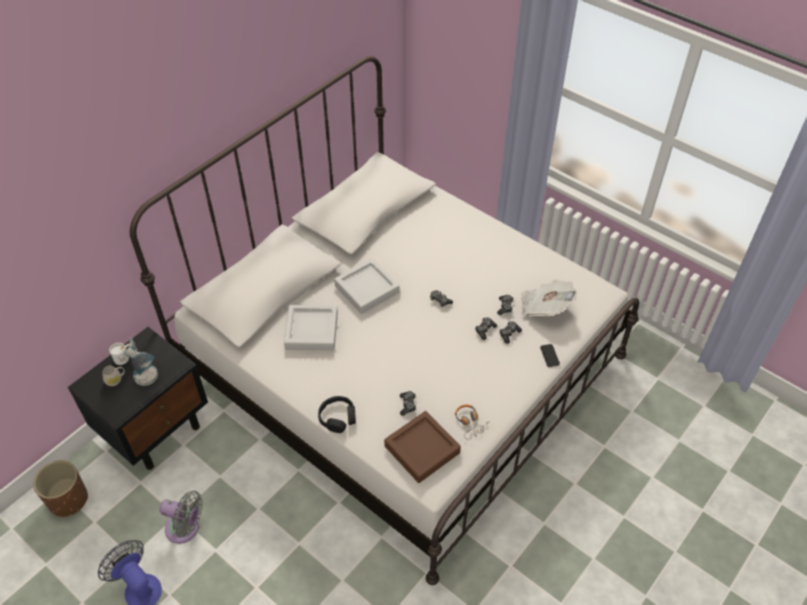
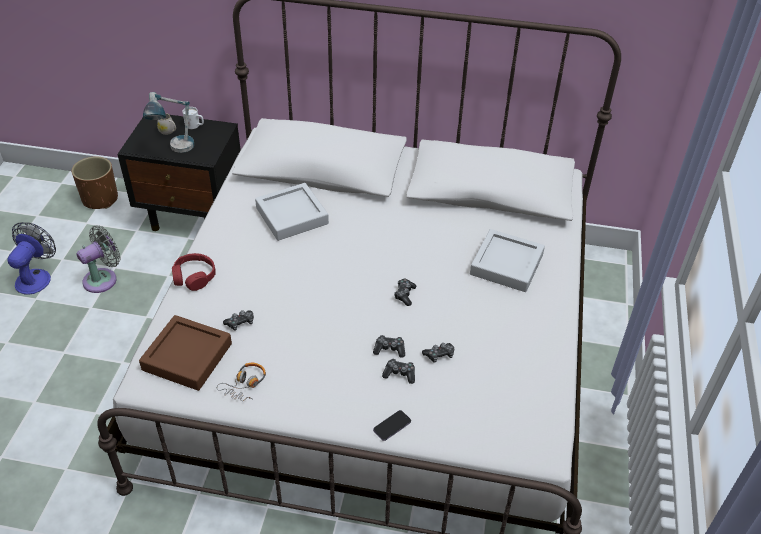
camera: 60 degrees right, 5 degrees down
grey fan [159,491,203,544] -> grey fan turned 120 degrees counterclockwise [76,225,120,293]
black headphones [318,396,356,433] -> red headphones [172,253,216,291]
grey tray [334,258,399,314] -> grey tray moved to [470,229,545,292]
newspaper [521,280,577,316] -> none

